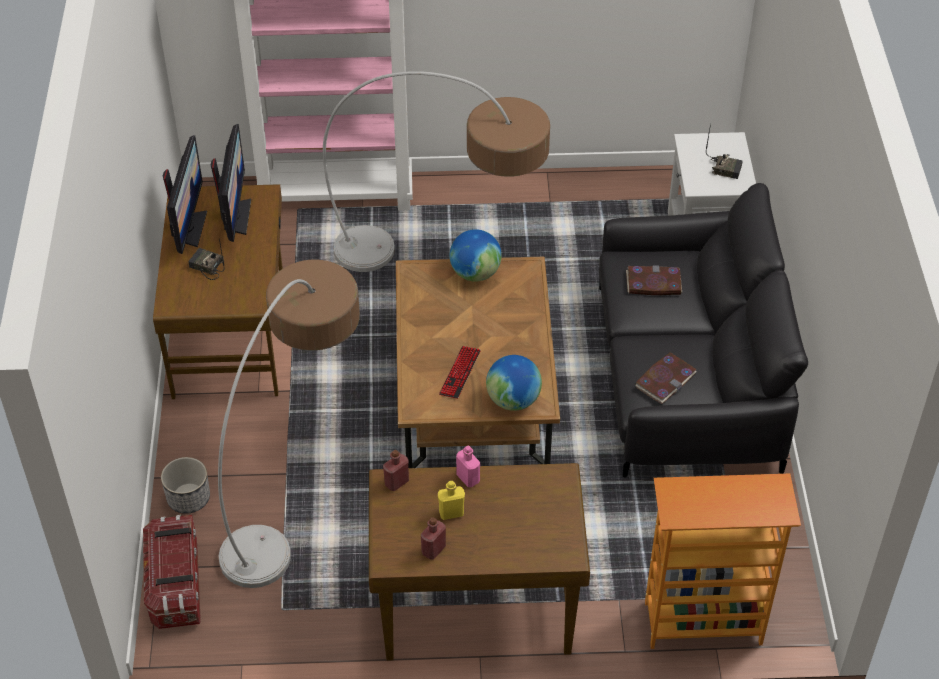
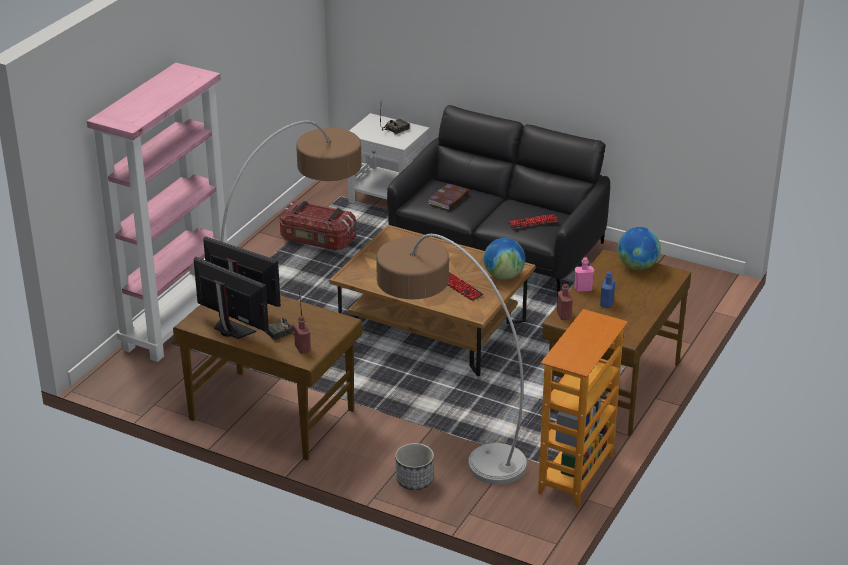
camera: 60 degrees left, 15 degrees down
storage box [143,515,201,629] -> storage box moved to [279,200,356,251]
red bottle [421,517,446,560] -> red bottle moved to [294,316,311,354]
yellow bottle [438,481,465,520] -> blue bottle [600,272,615,308]
globe [450,229,502,282] -> globe moved to [617,227,661,270]
book [635,352,697,404] -> keyboard [508,214,559,229]
bookcase [645,474,801,649] -> bookcase moved to [538,309,628,507]

